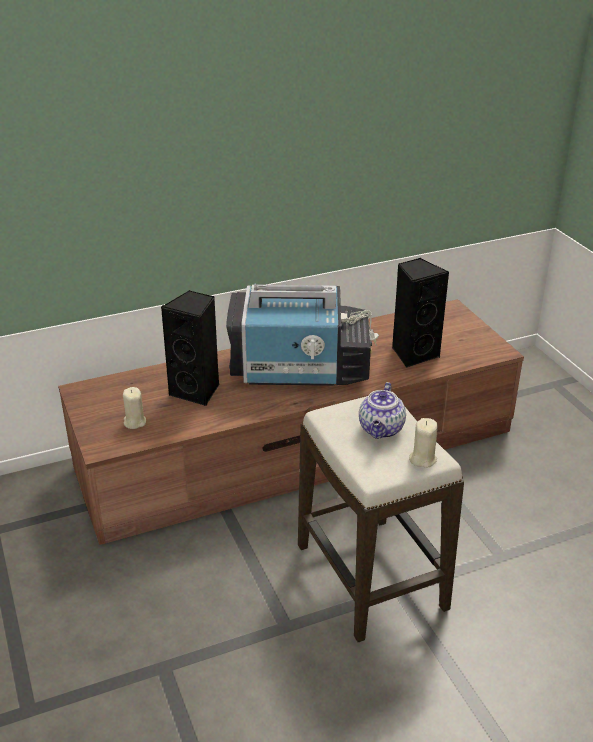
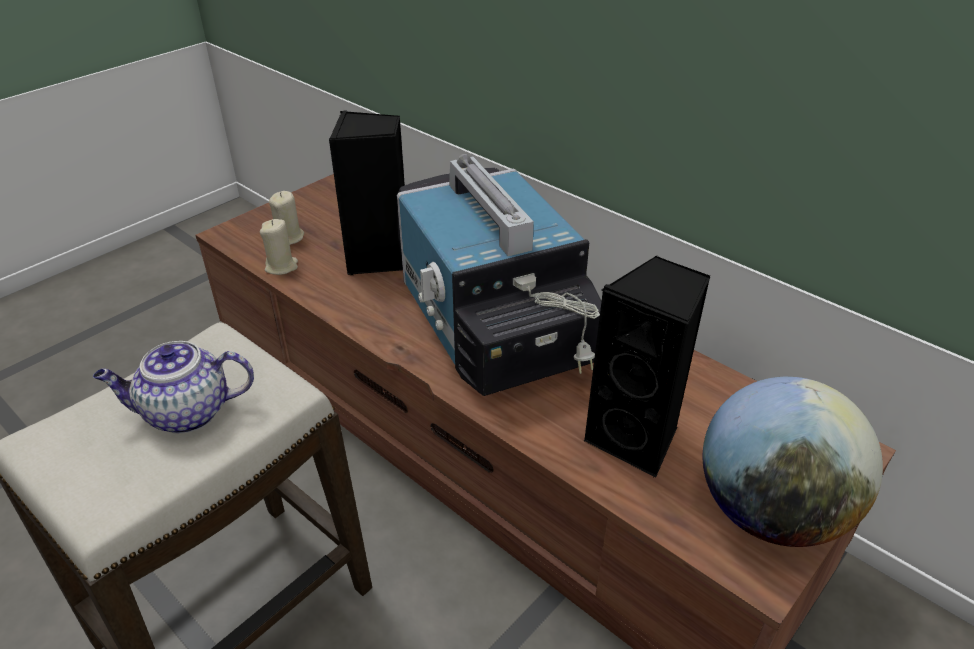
camera: 65 degrees right, 5 degrees up
beige candle [409,418,438,468] -> beige candle moved to [260,219,298,275]
none -> globe [703,377,883,547]

